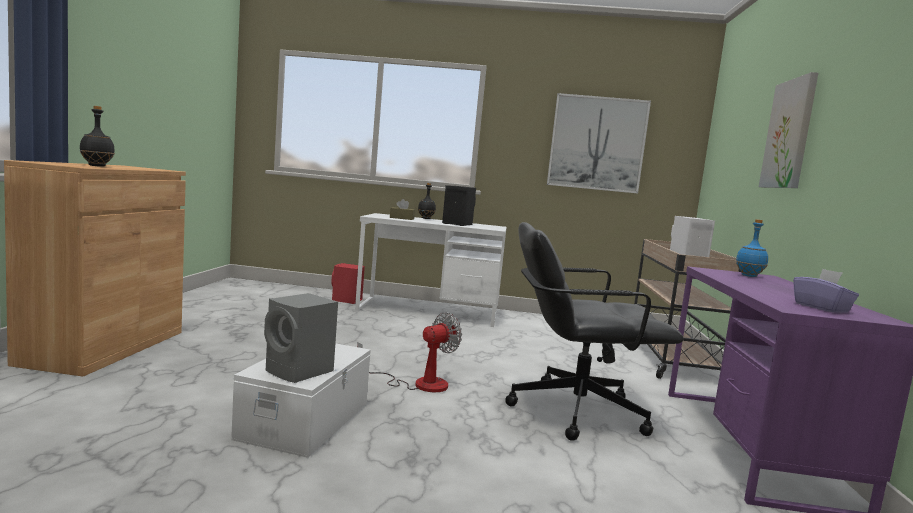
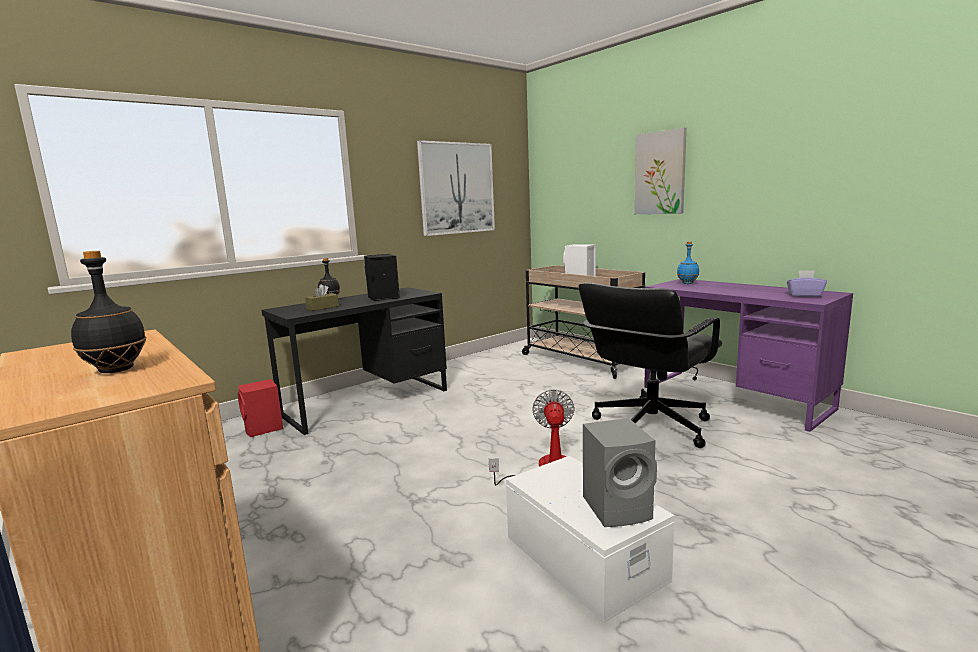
camera: 45 degrees left, 5 degrees up
white desk [355,213,507,327] -> black desk [261,287,447,435]

